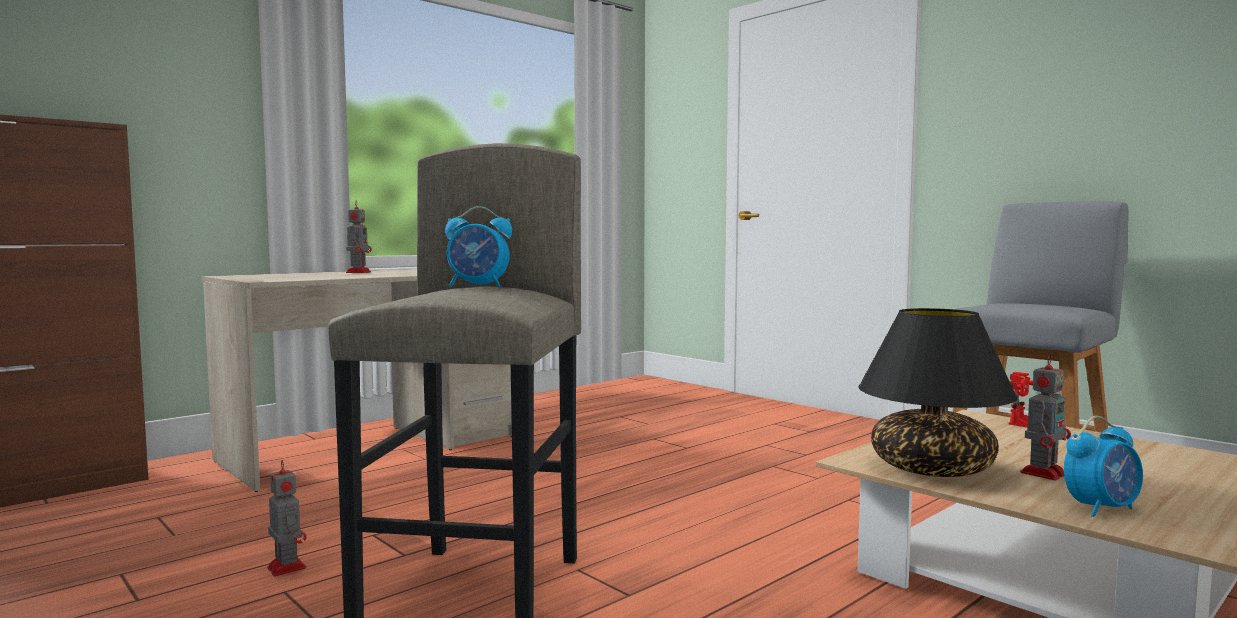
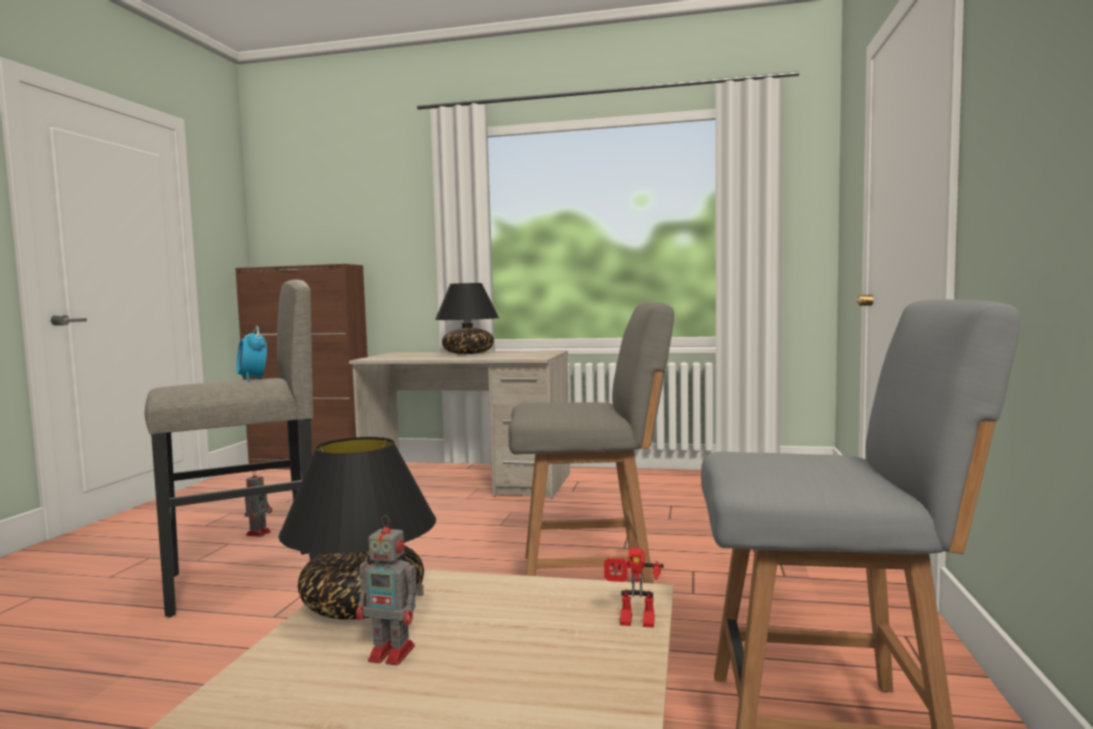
camera: 55 degrees right, 0 degrees up
toy robot [346,201,372,273] -> black table lamp [435,283,499,354]
alarm clock [1064,416,1143,517] -> none
none -> grey chair [508,302,674,584]

